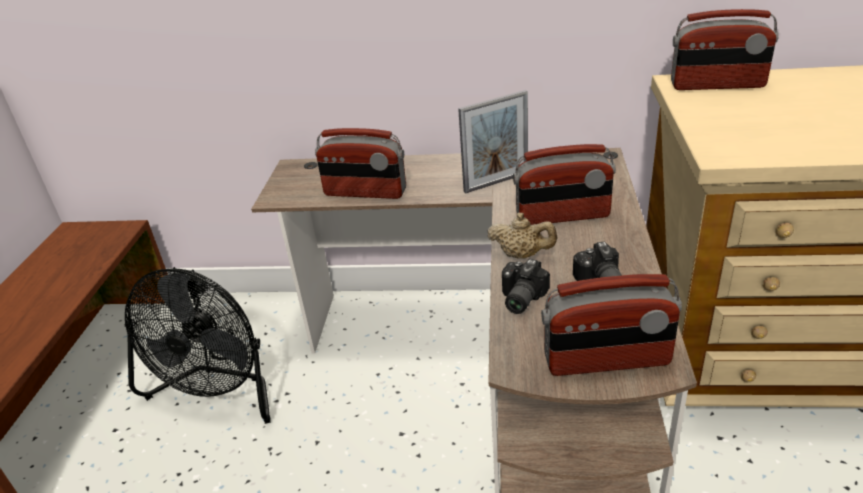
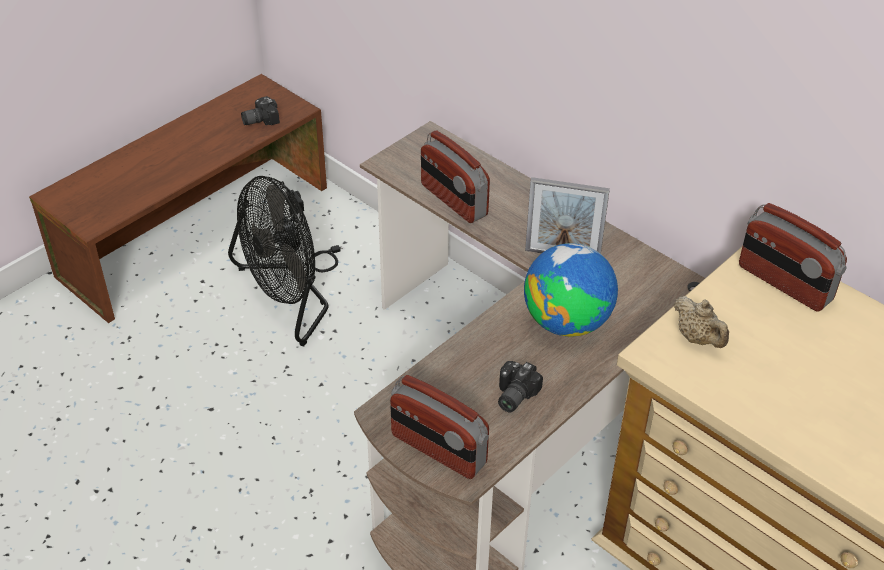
camera: 35 degrees right, 10 degrees up
beige teapot [487,213,557,259] -> beige teapot moved to [674,296,729,348]
camera [502,259,550,314] -> camera moved to [241,96,280,125]
radio [513,144,616,225] -> globe [524,243,618,337]

